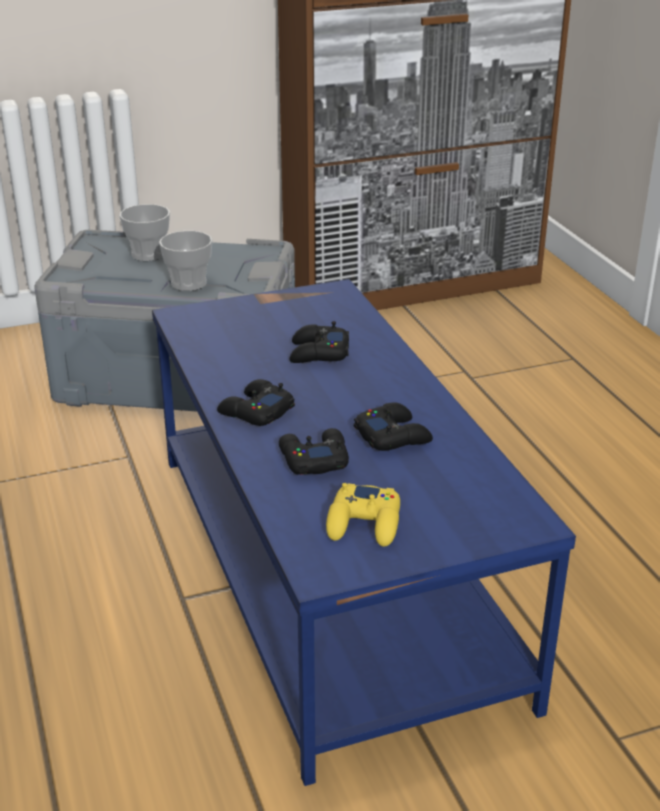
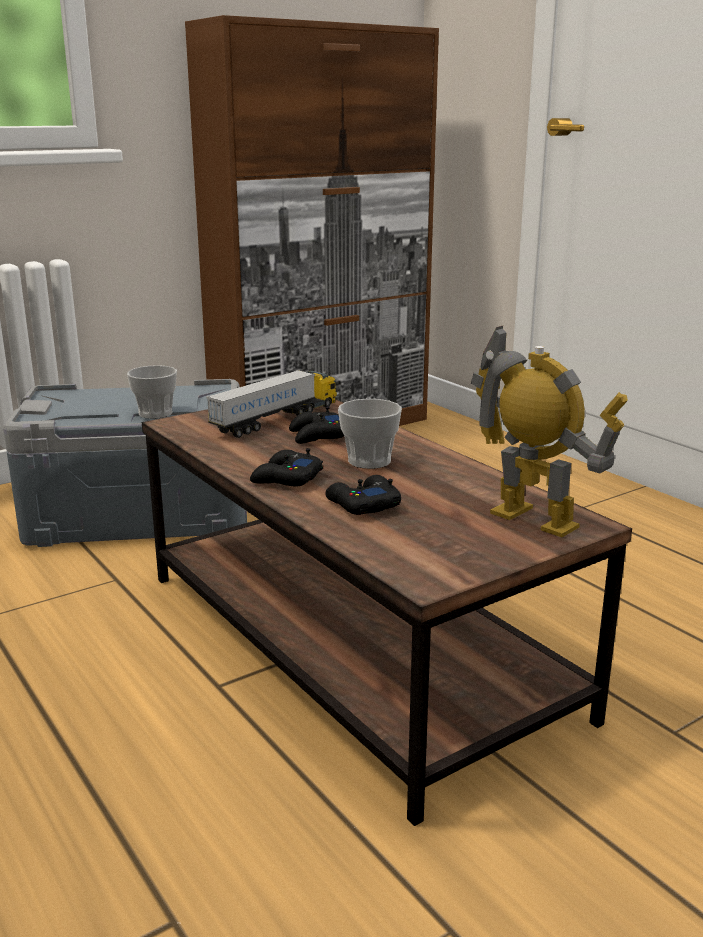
camera: 15 degrees left, 10 degrees down
cup [119,204,170,261] -> cup moved to [338,399,402,469]
blue coffee table [152,279,576,786] -> brown coffee table [142,399,632,826]
yellow game controller [326,483,400,547] -> none
black game controller [354,402,433,451] -> none
none -> toy truck [206,370,337,438]
none -> toy robot [471,326,628,538]

